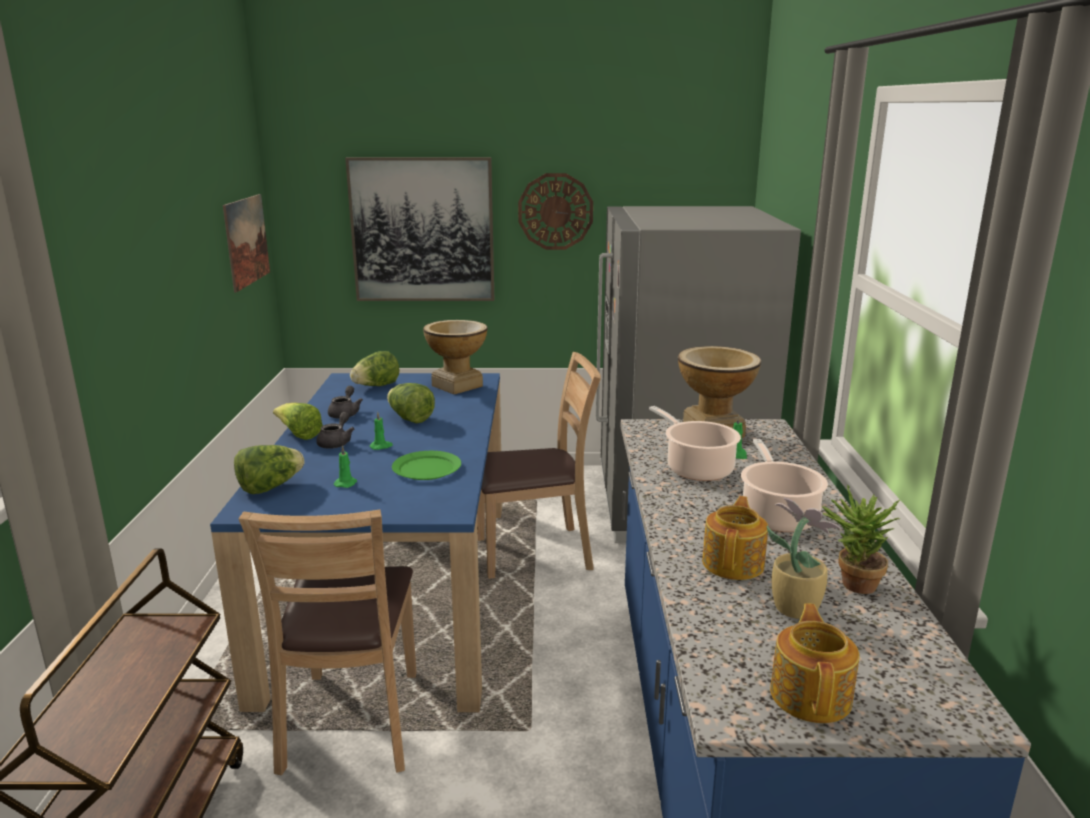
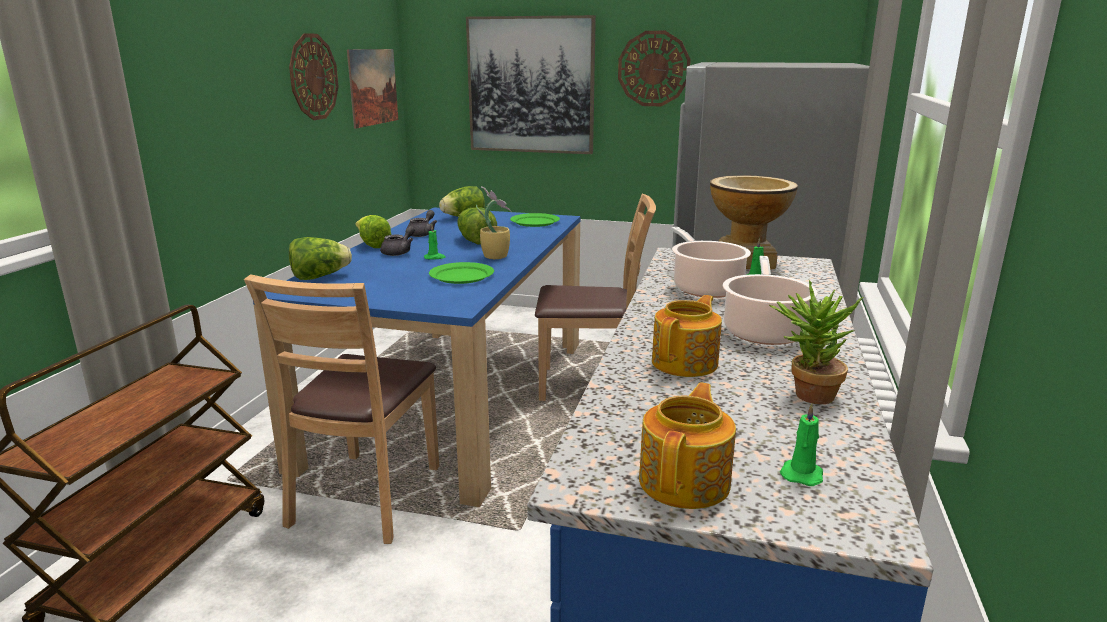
camera: 15 degrees right, 0 degrees up
green candle [334,445,357,488] -> green candle moved to [780,403,823,486]
vase [423,320,488,394] -> green plate [510,213,560,227]
potted plant [766,498,841,619] -> potted plant moved to [476,187,512,259]
none -> wall clock [289,33,339,120]

